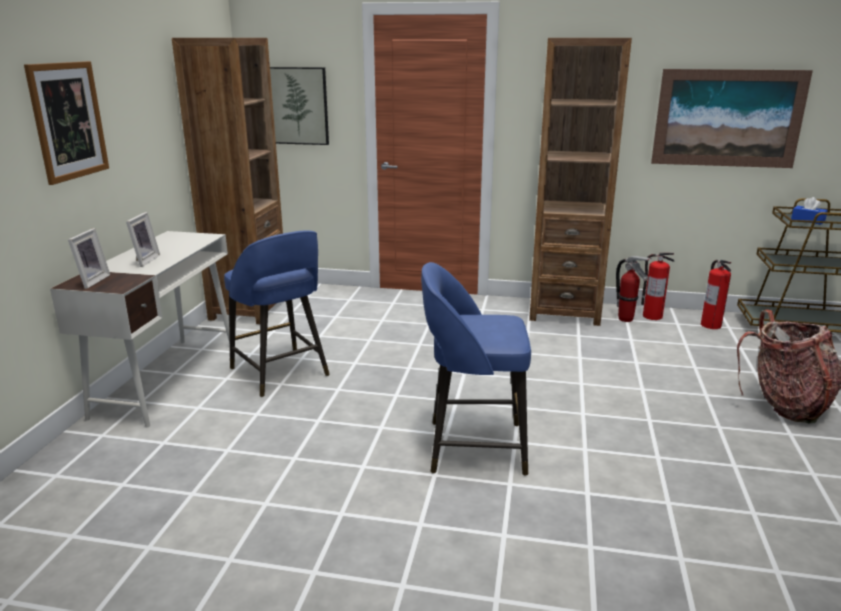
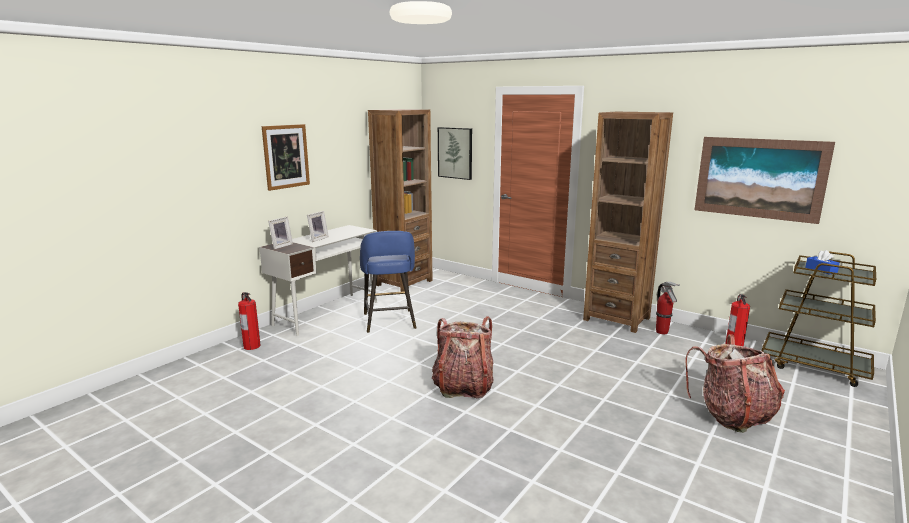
camera: 25 degrees right, 5 degrees down
blue stool [421,262,531,476] -> backpack [432,316,493,398]
fire extinguisher [641,253,674,320] -> fire extinguisher moved to [238,292,261,350]

